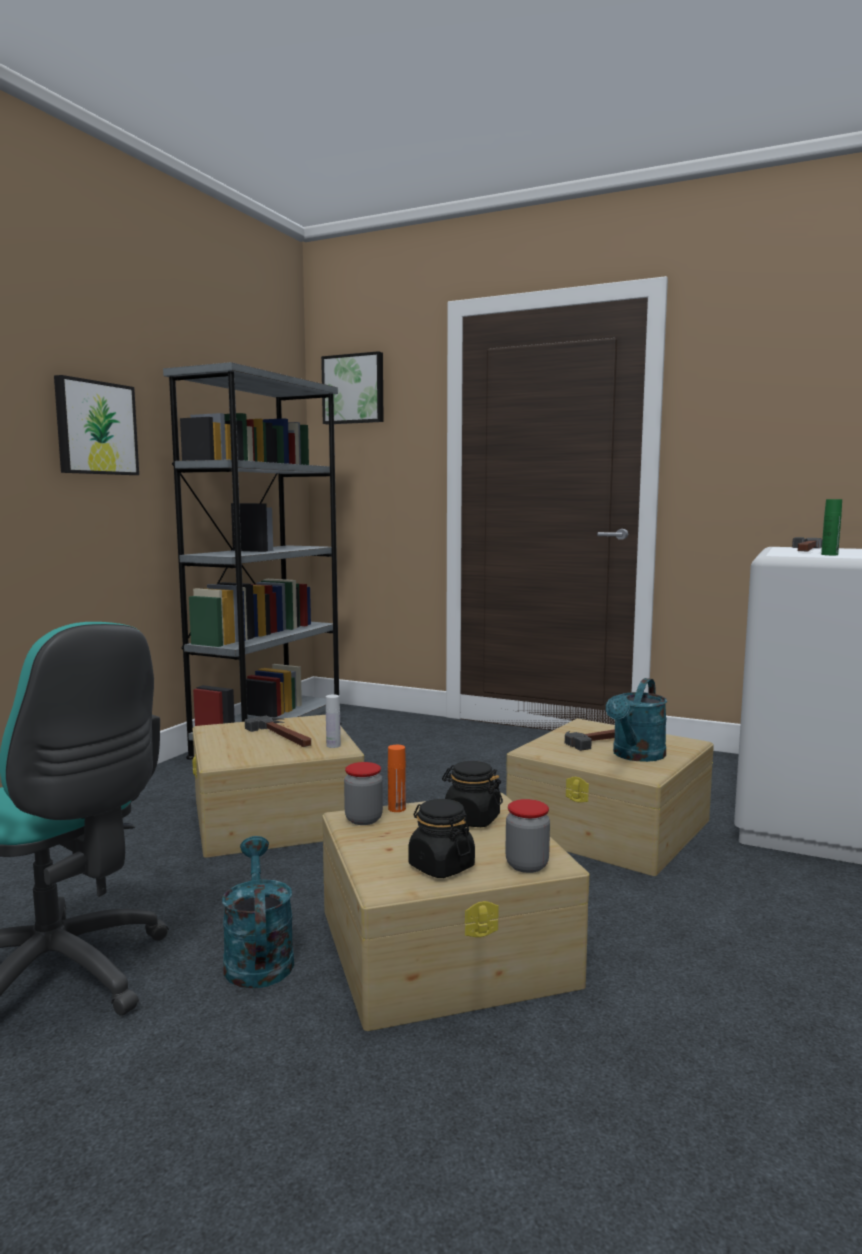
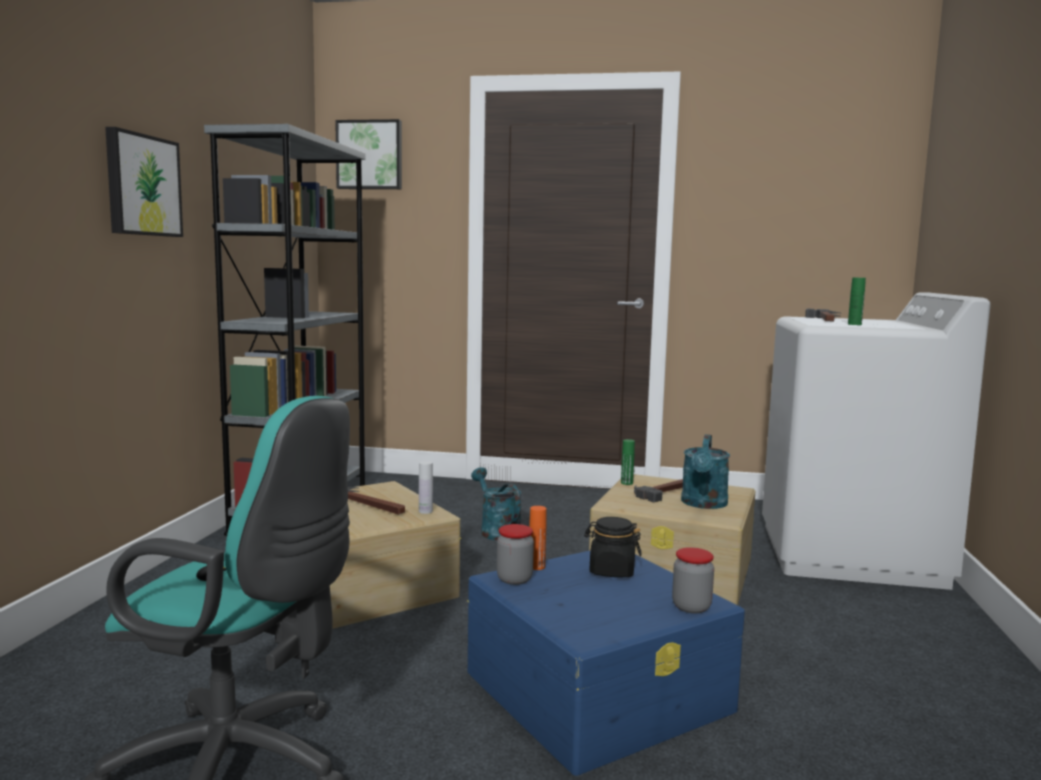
camera: 15 degrees left, 0 degrees up
turquoise watering can [222,836,294,989] -> turquoise watering can moved to [471,467,522,541]
beige storage box [322,793,590,1031] -> blue storage box [467,550,745,776]
black jar [408,799,475,878] -> none
none -> green bottle [621,439,635,485]

